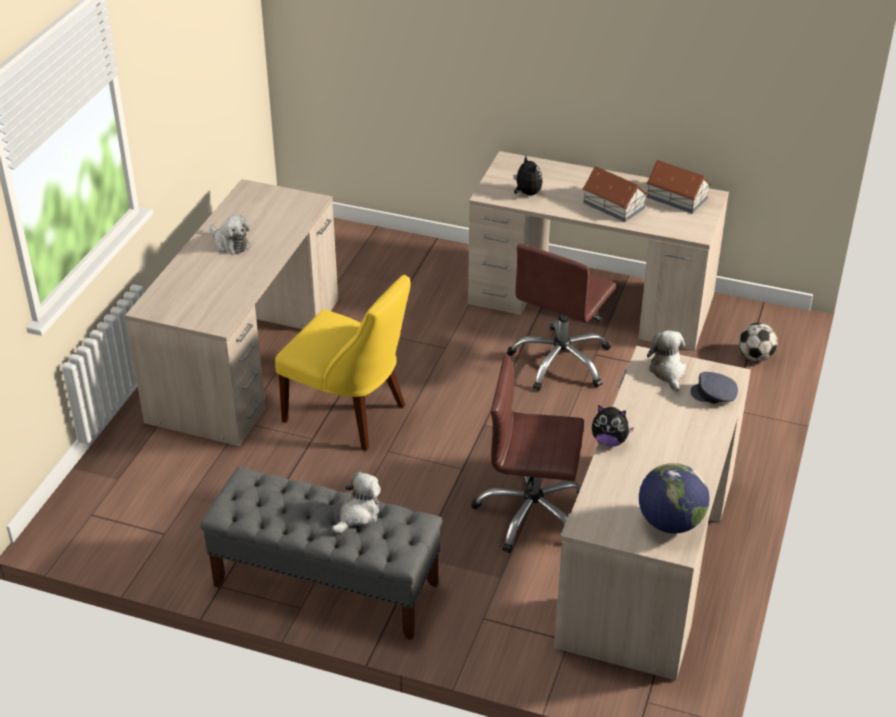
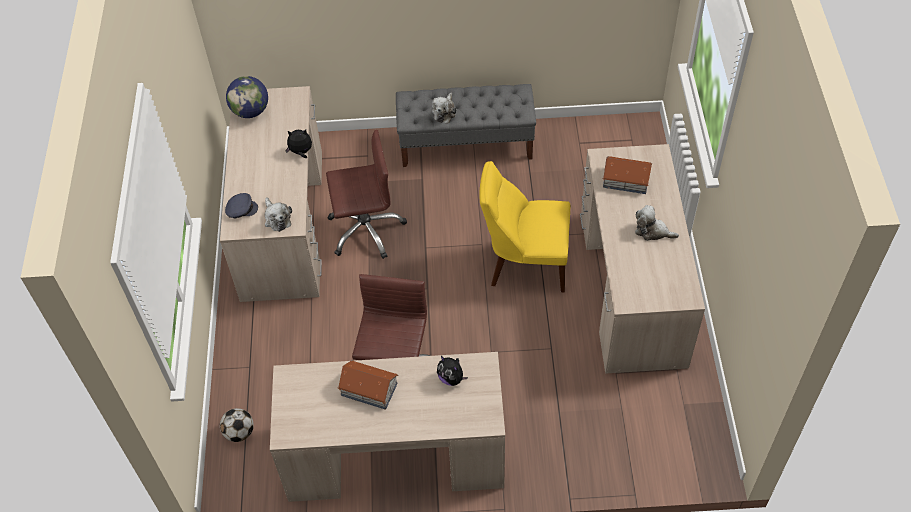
camera: 160 degrees right, 15 degrees up
toy house [646,160,712,213] -> toy house moved to [602,156,652,194]

